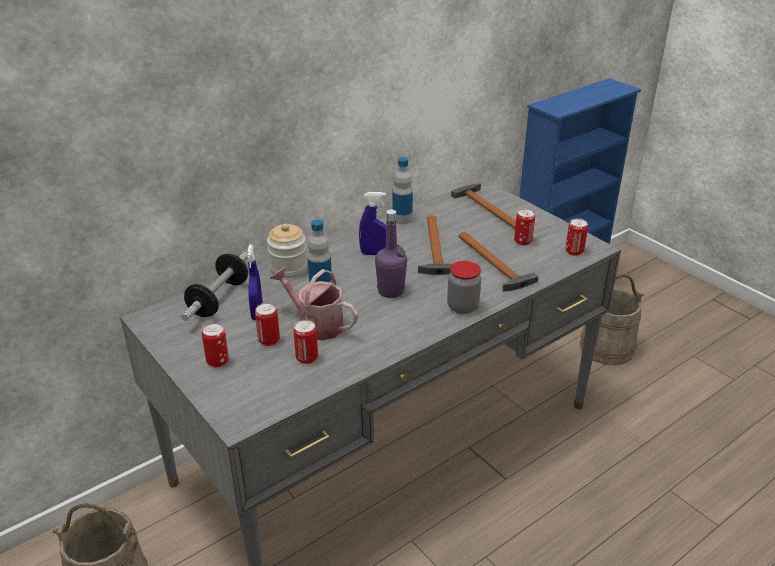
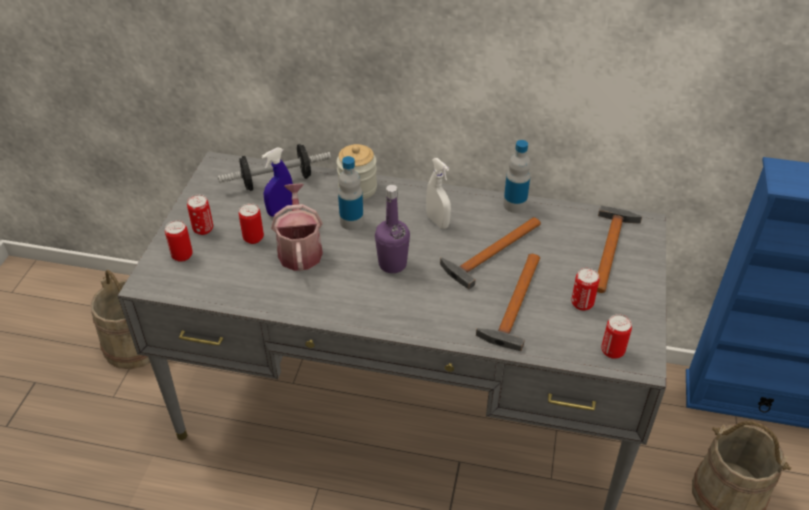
camera: 50 degrees right, 10 degrees up
can [293,320,318,364] -> can moved to [165,220,193,262]
blue spray bottle [359,192,386,255] -> white spray bottle [426,158,451,229]
jar [447,261,481,314] -> none

